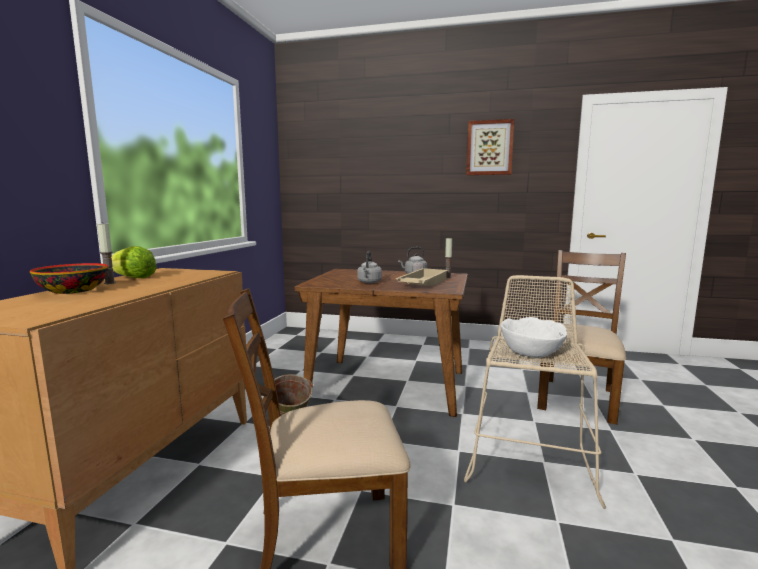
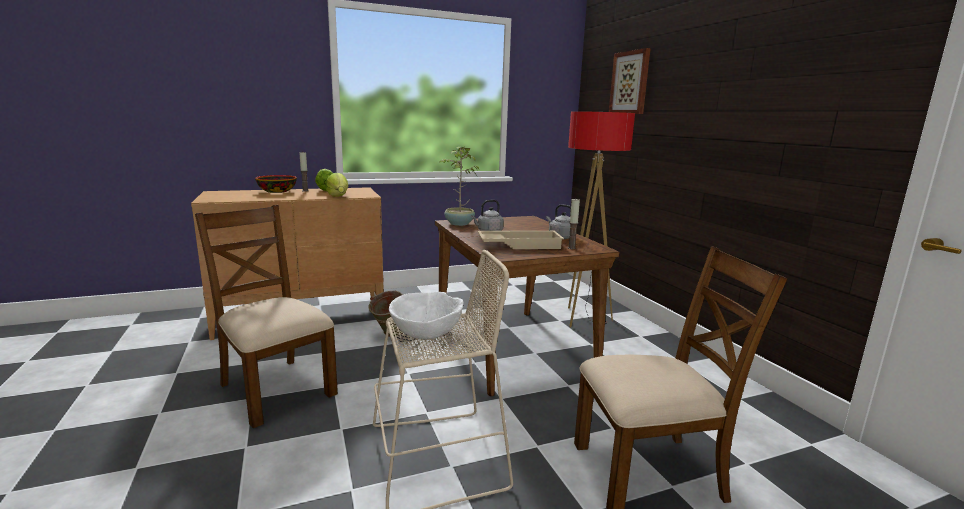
camera: 55 degrees right, 5 degrees up
picture [466,119,514,175] -> picture moved to [609,48,651,114]
none -> lettuce [326,173,349,197]
none -> potted plant [439,147,479,226]
none -> floor lamp [568,111,635,327]

